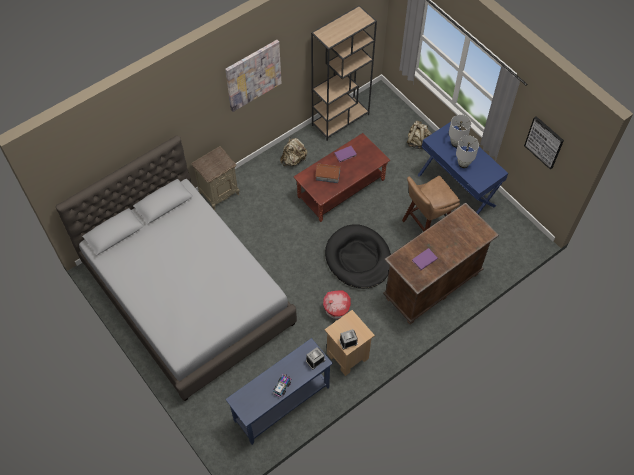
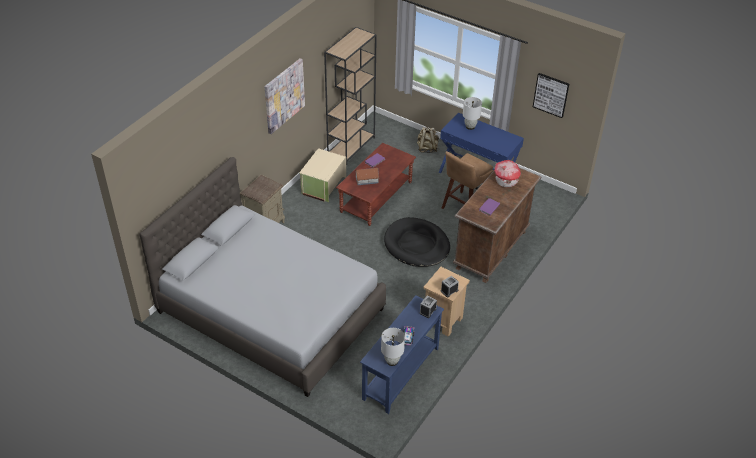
camera: 20 degrees left, 15 degrees down
beige backpack [280,138,307,166] -> beige storage box [299,149,346,202]
toy house [323,290,351,319] -> toy house moved to [494,160,521,187]
white table lamp [456,135,479,168] -> white table lamp moved to [381,328,405,366]

